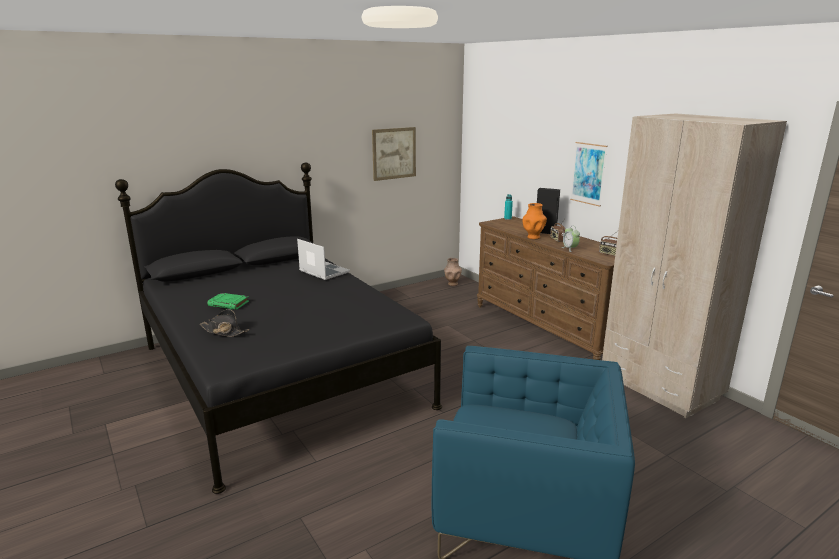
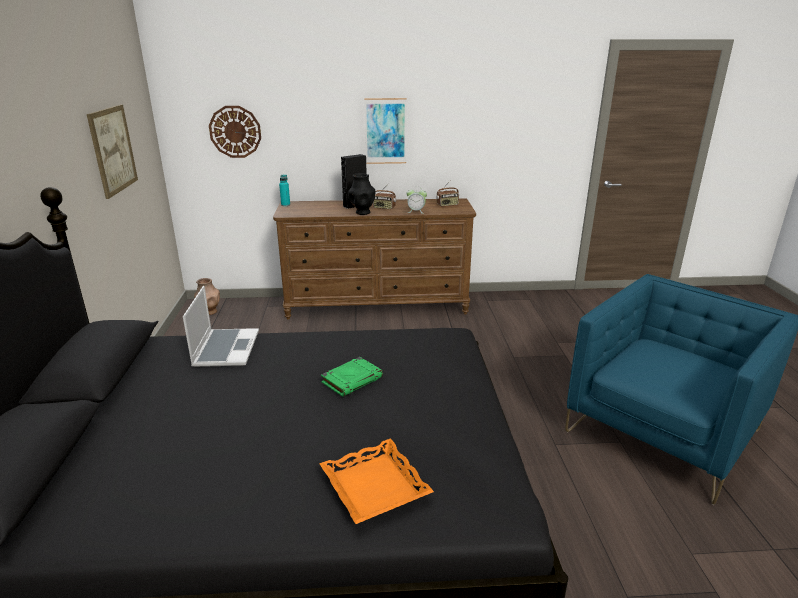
camera: 60 degrees left, 5 degrees up
black hat [200,309,249,337] -> orange tray [319,438,434,524]
green book [207,293,249,310] -> green book moved to [321,357,383,397]
laptop [297,239,350,280] -> laptop turned 105 degrees clockwise [183,286,259,367]
orange vase [523,203,547,239] -> black vase [348,173,376,215]
beige wardrobe [602,114,787,418] -> none
none -> wall clock [209,106,261,158]

